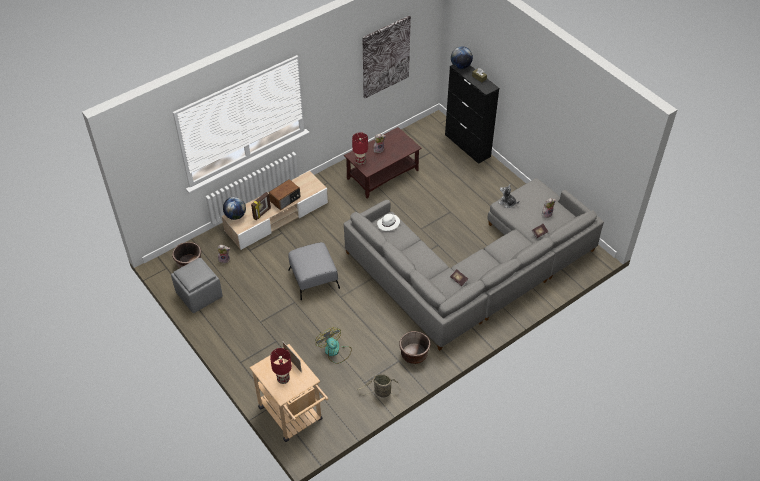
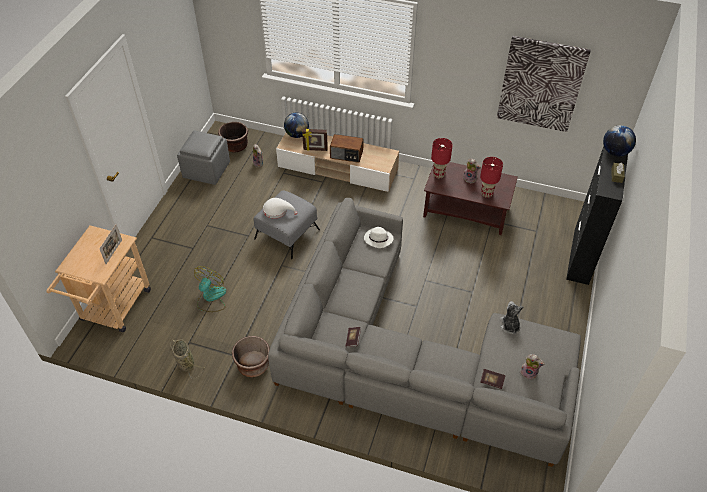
camera: 55 degrees right, 0 degrees up
red table lamp [270,348,292,384] -> red table lamp moved to [480,157,503,198]
none -> white hat [263,198,298,218]

